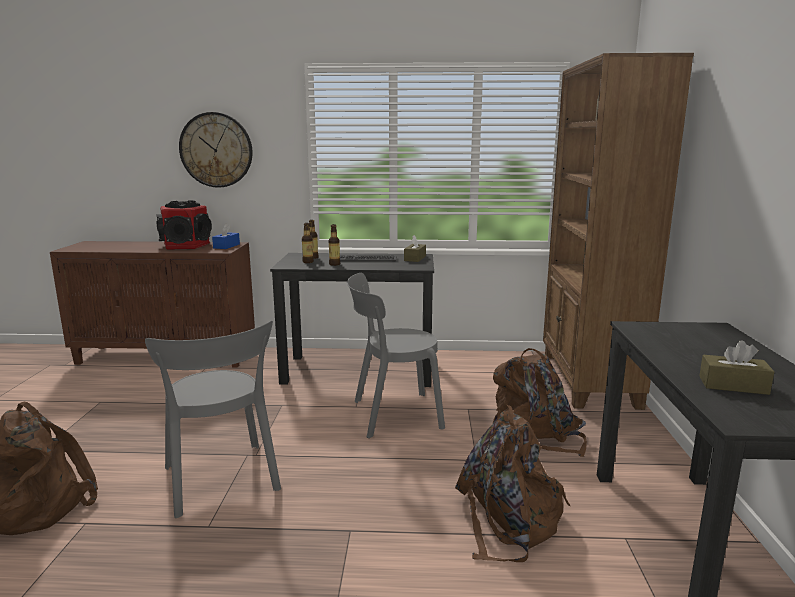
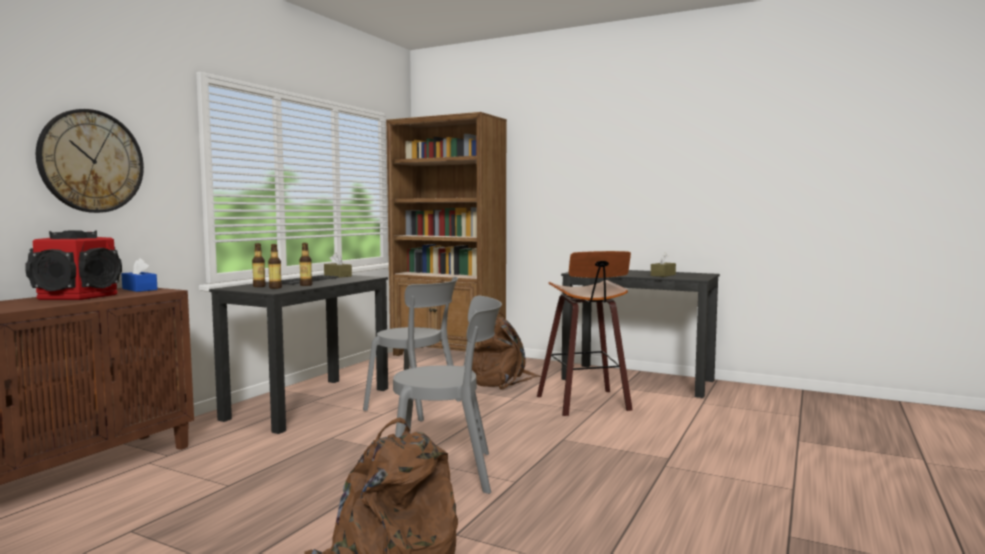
camera: 65 degrees left, 10 degrees down
grey chair [347,273,445,438] -> grey chair turned 75 degrees counterclockwise [363,277,461,422]
brown backpack [455,404,571,562] -> stool [537,251,633,416]

